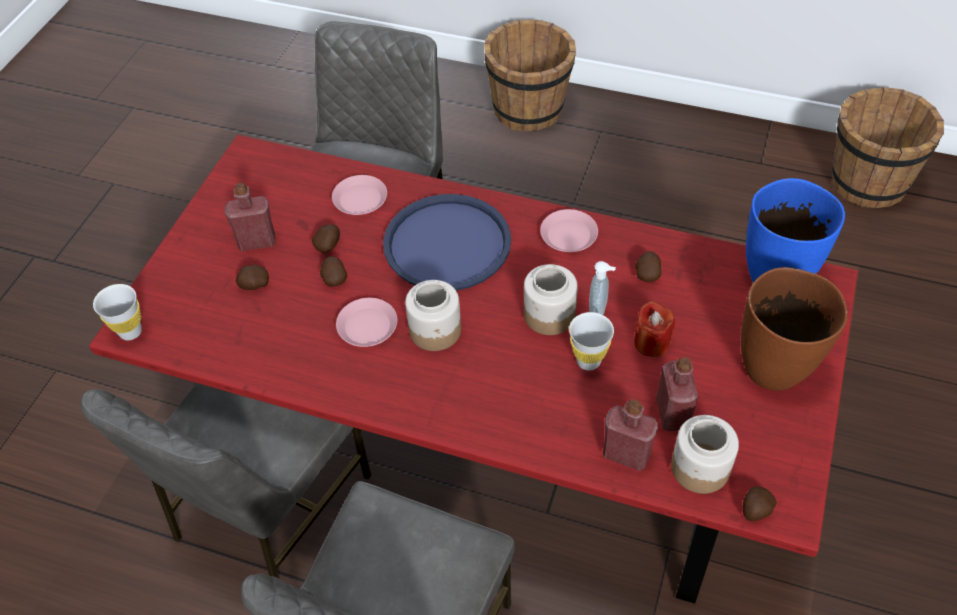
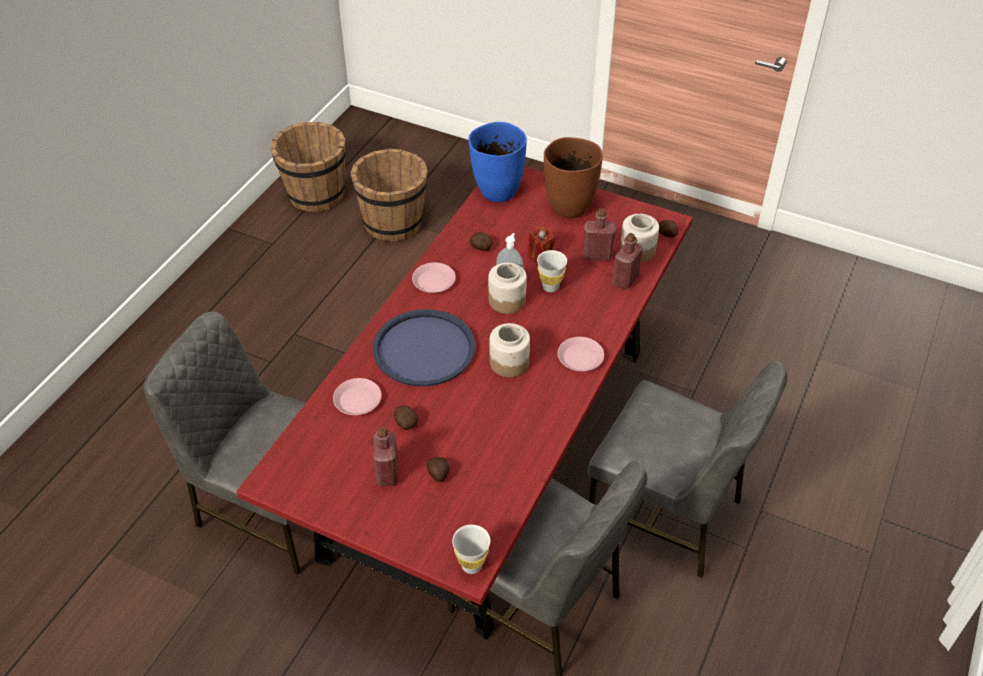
camera: 85 degrees left, 5 degrees down
potato [320,256,347,287] -> none
pink plate [336,298,397,347] -> pink plate moved to [558,337,604,371]
brown bucket [484,19,576,132] -> brown bucket moved to [350,149,428,241]

